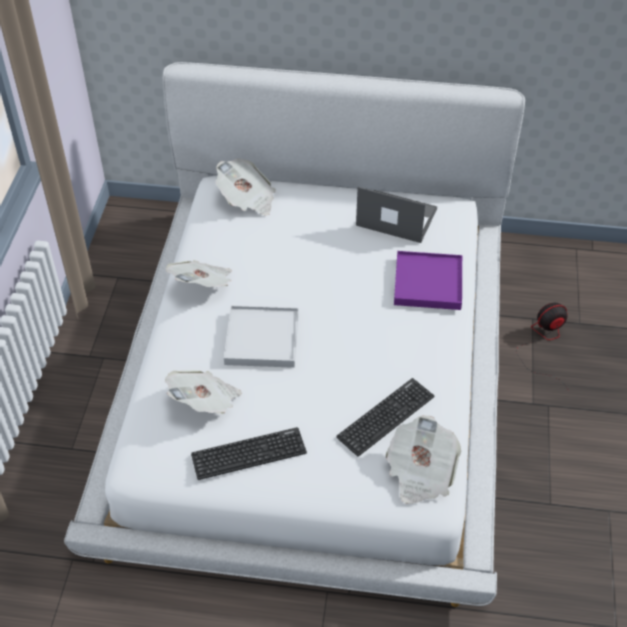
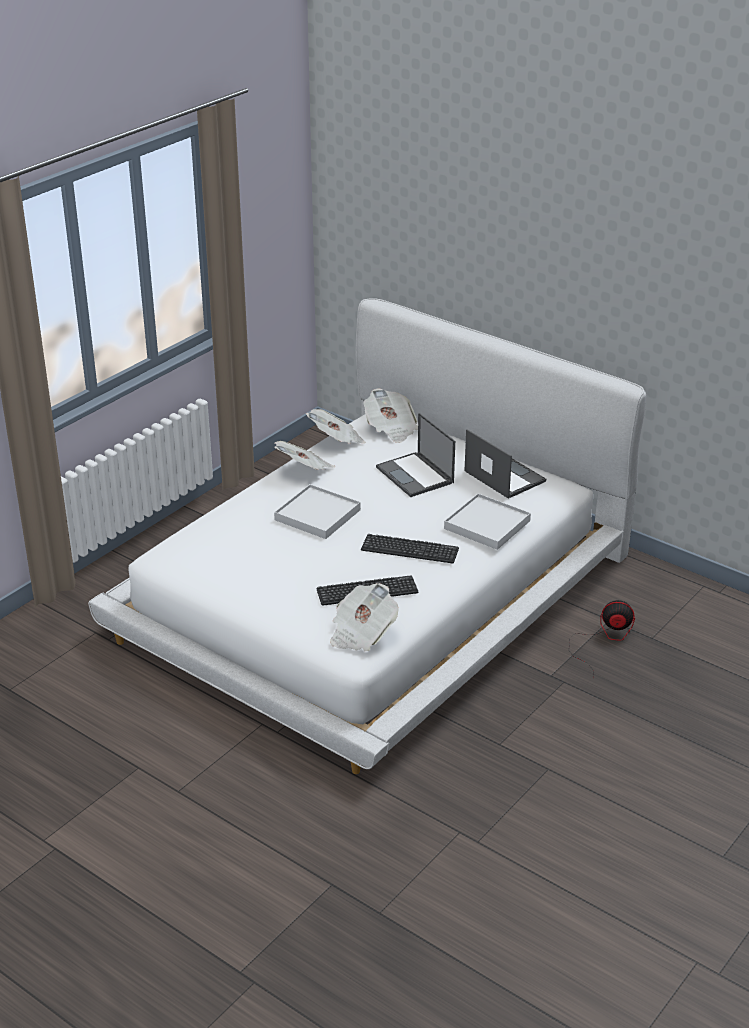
camera: 30 degrees right, 15 degrees down
newspaper [165,370,242,414] -> newspaper moved to [306,409,366,444]
keyboard [191,427,307,480] -> keyboard moved to [361,534,459,563]
purple tray [394,251,462,310] -> white tray [444,493,531,550]
none -> laptop [376,413,455,497]

